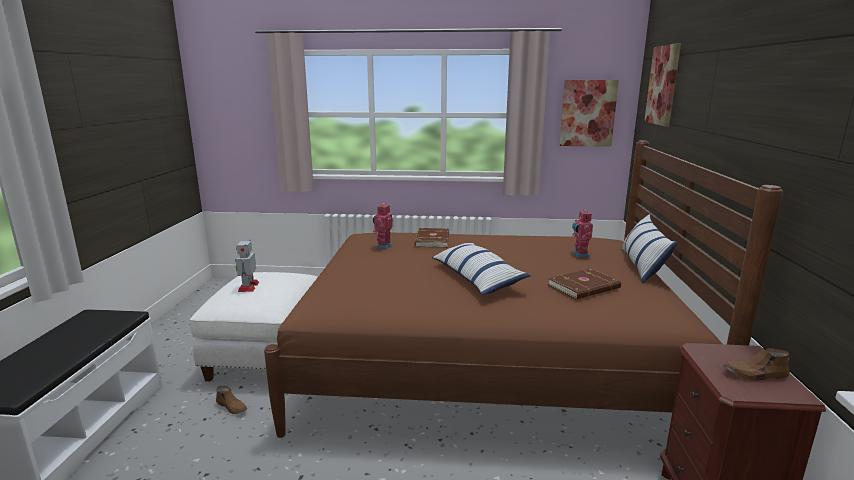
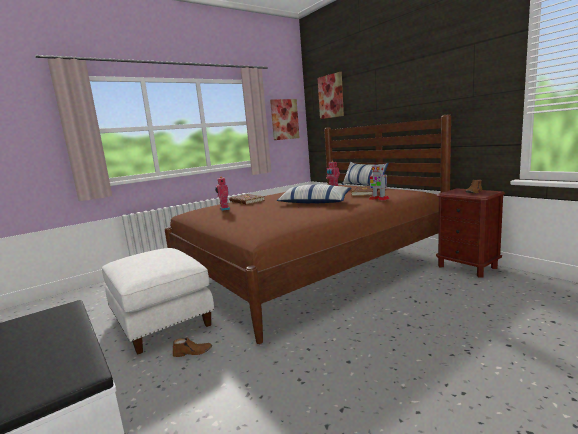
camera: 40 degrees left, 5 degrees down
toy robot [235,240,259,292] -> toy robot moved to [369,164,390,201]

